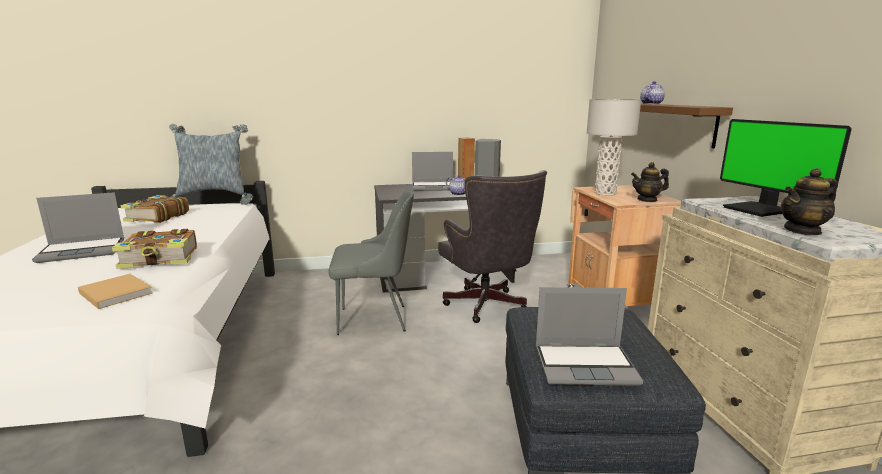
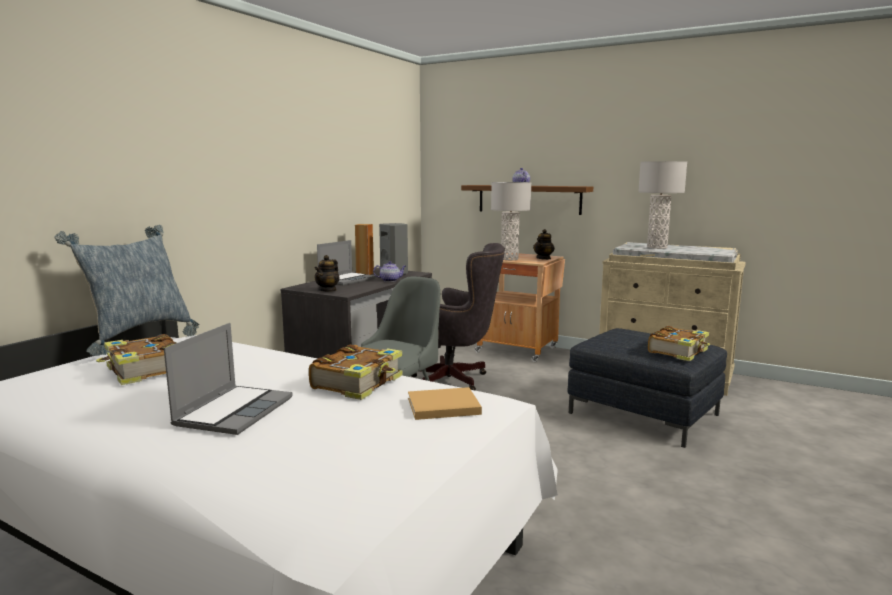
camera: 50 degrees left, 5 degrees down
laptop [536,287,643,386] -> book [648,326,710,361]
monitor [720,119,852,217] -> white table lamp [638,161,687,249]
teapot [781,168,838,235] -> teapot moved to [314,255,340,292]

